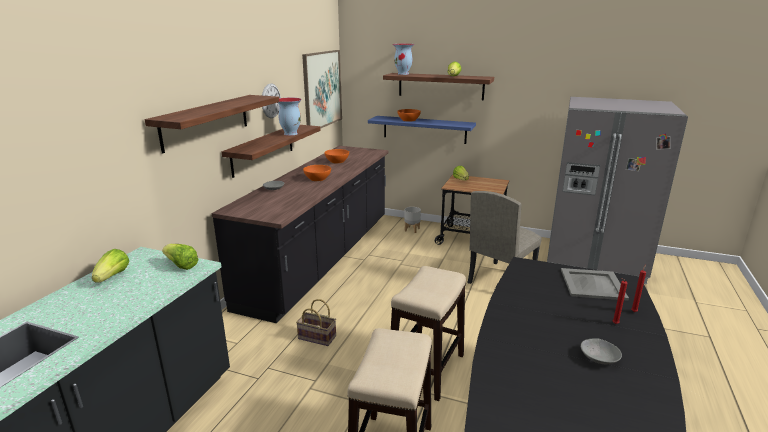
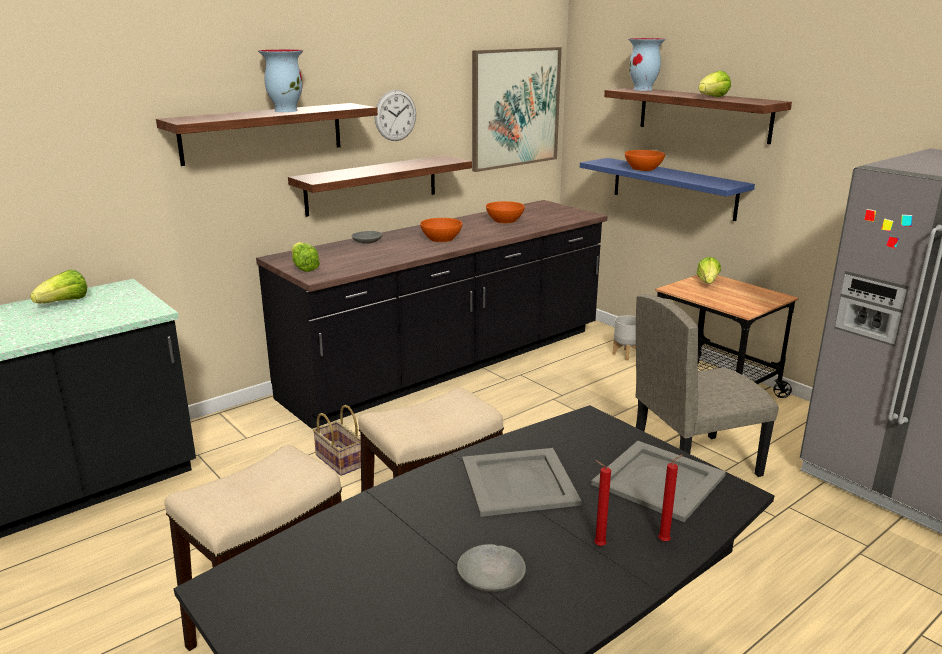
camera: 30 degrees right, 0 degrees up
lettuce [162,244,199,270] -> lettuce moved to [291,242,320,272]
vase [278,98,302,136] -> vase moved to [258,49,304,112]
none -> grey tray [462,448,582,517]

